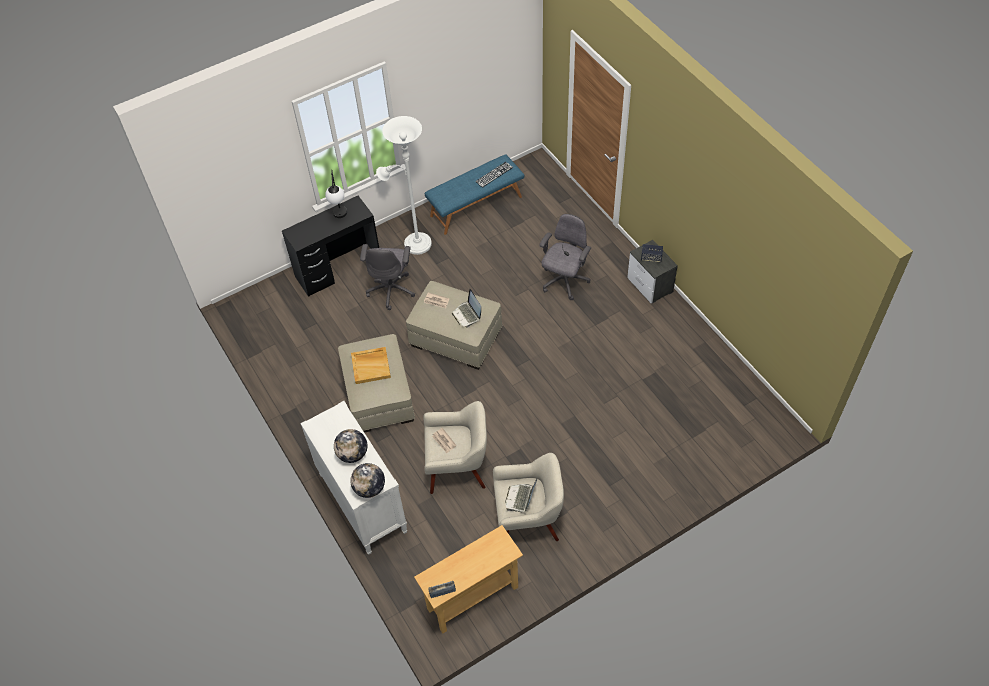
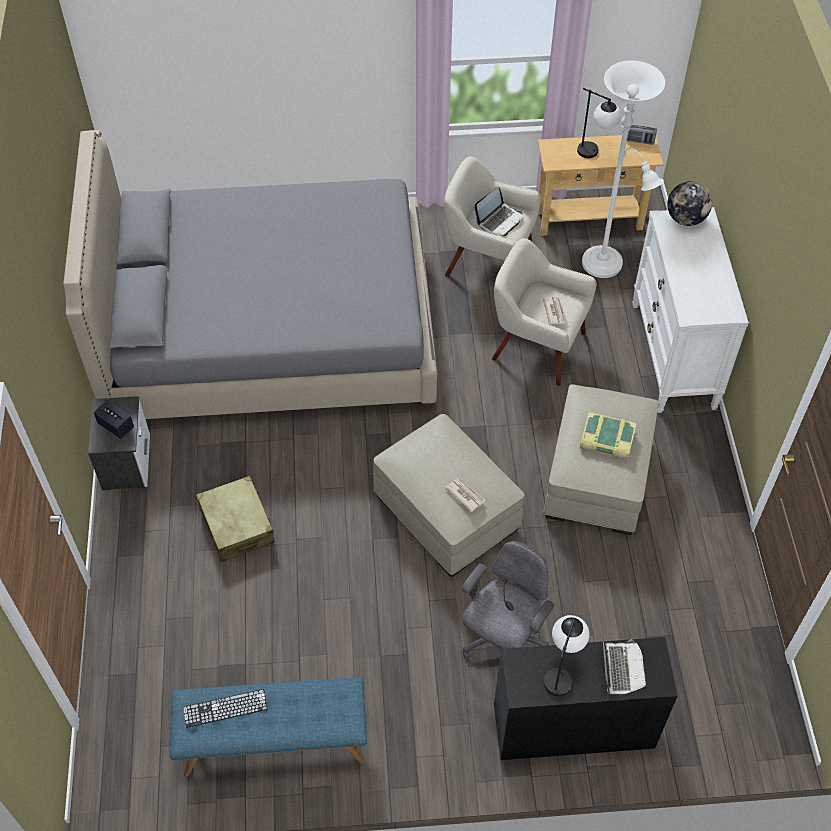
camera: 155 degrees left, 0 degrees up
globe [334,429,367,463] -> none
beige tray [351,347,391,384] -> book [580,412,637,460]
white floor lamp [376,116,432,255] -> white floor lamp moved to [582,60,665,278]
laptop [452,289,481,327] -> laptop moved to [602,636,647,695]
grey office chair [539,214,591,300] -> beige suitcase [196,476,275,562]
none -> grey bed [63,130,437,419]
none -> table lamp [577,88,621,158]

